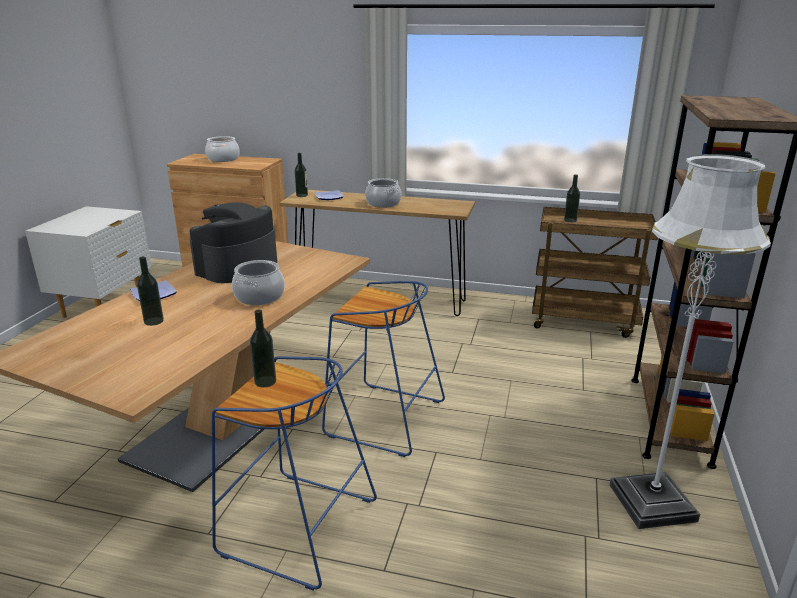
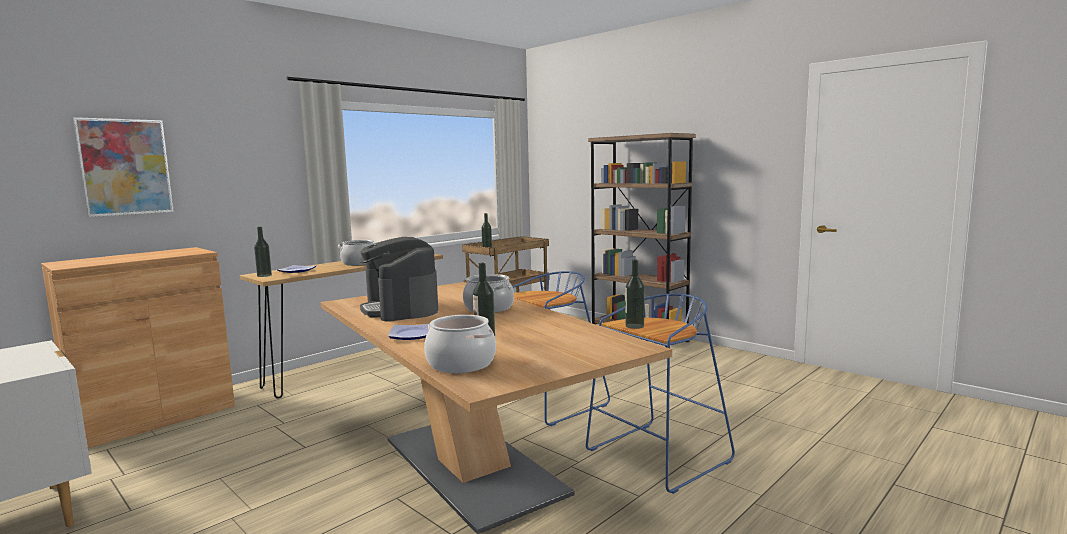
camera: 60 degrees left, 15 degrees down
cooking pot [205,136,239,162] -> cooking pot moved to [424,315,496,373]
white floor lamp [609,154,771,529] -> none
none -> picture [73,117,174,217]

